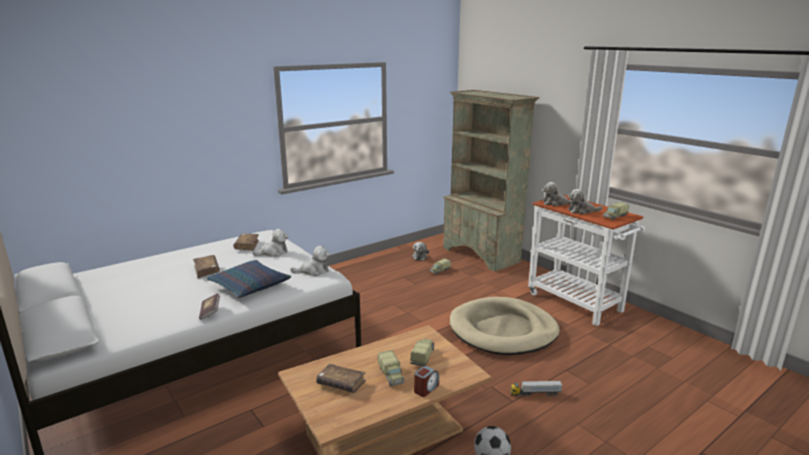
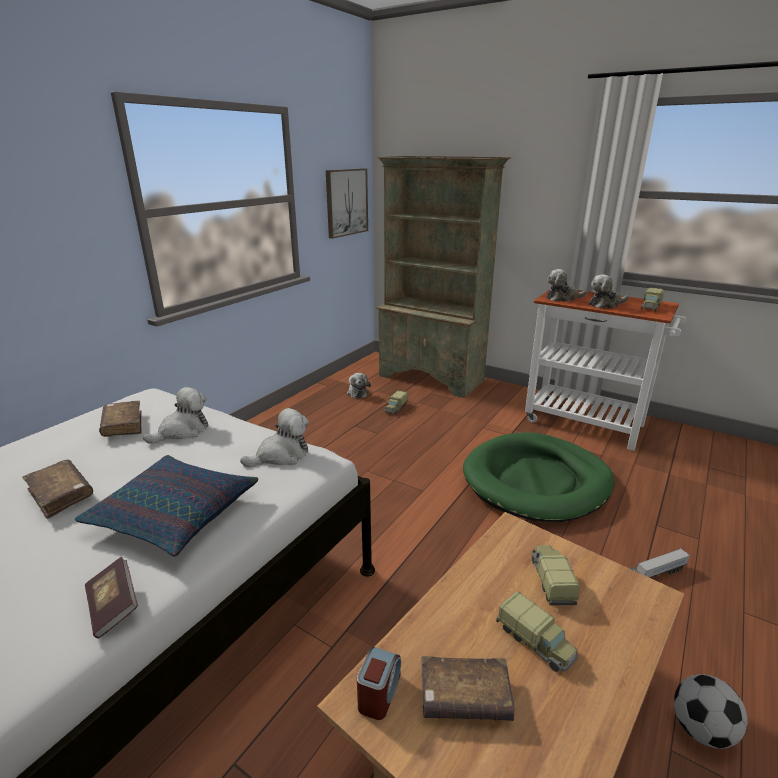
camera: 20 degrees left, 5 degrees up
alarm clock [414,366,439,397] -> alarm clock moved to [357,647,401,720]
beige dog bed [450,297,560,355] -> green dog bed [463,432,614,522]
none -> picture [326,168,368,239]

